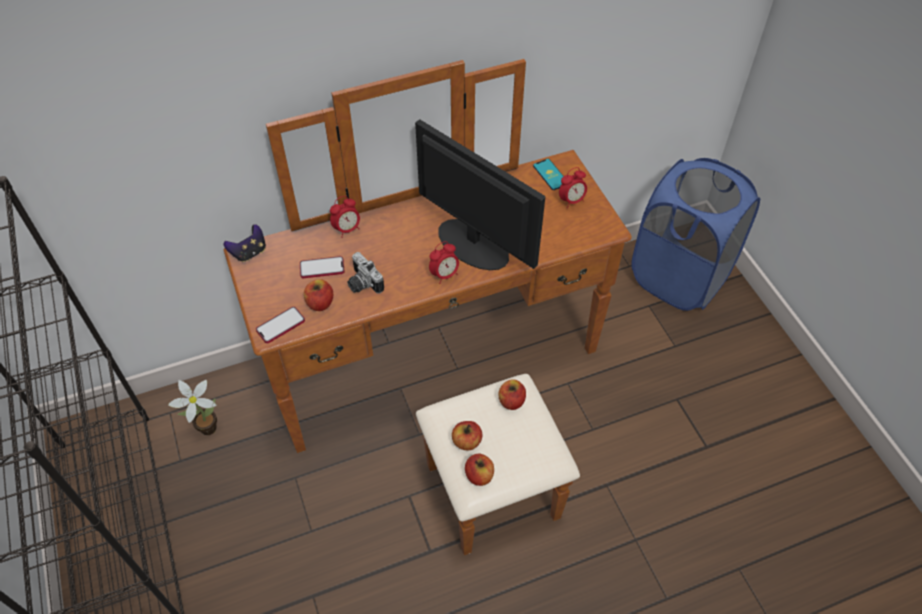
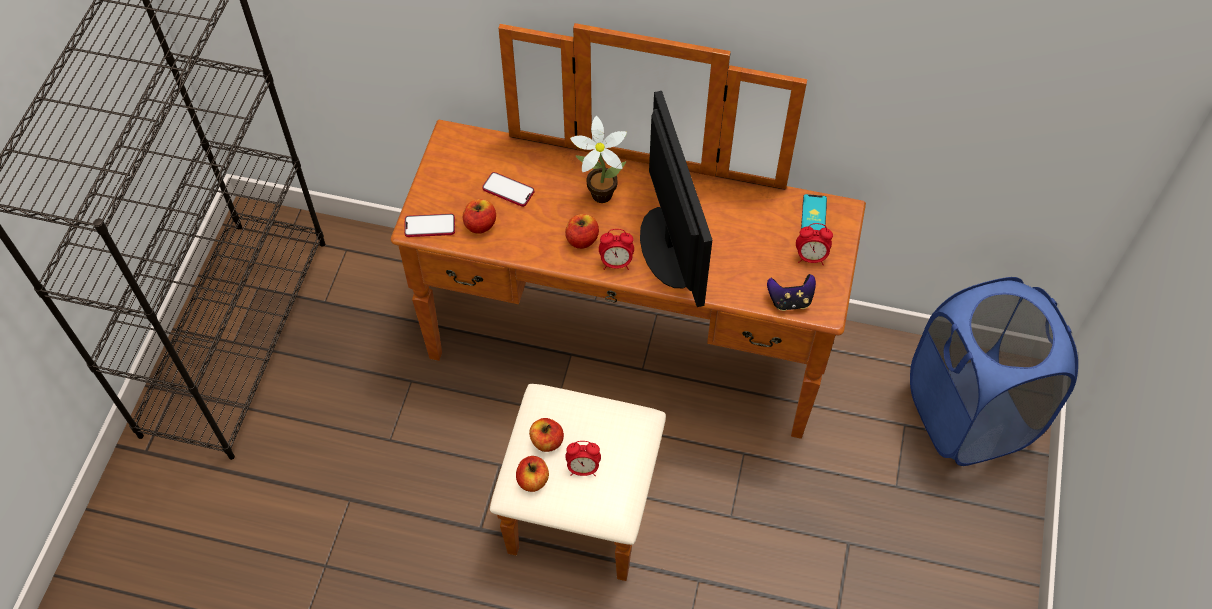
camera: 35 degrees right, 5 degrees up
potted plant [168,380,217,435] -> potted plant moved to [570,116,627,203]
game controller [224,224,266,262] -> game controller moved to [767,274,816,311]
alarm clock [330,196,360,238] -> alarm clock moved to [565,441,601,476]
camera [347,252,384,293] -> none
apple [498,380,526,410] -> apple moved to [565,214,599,249]

